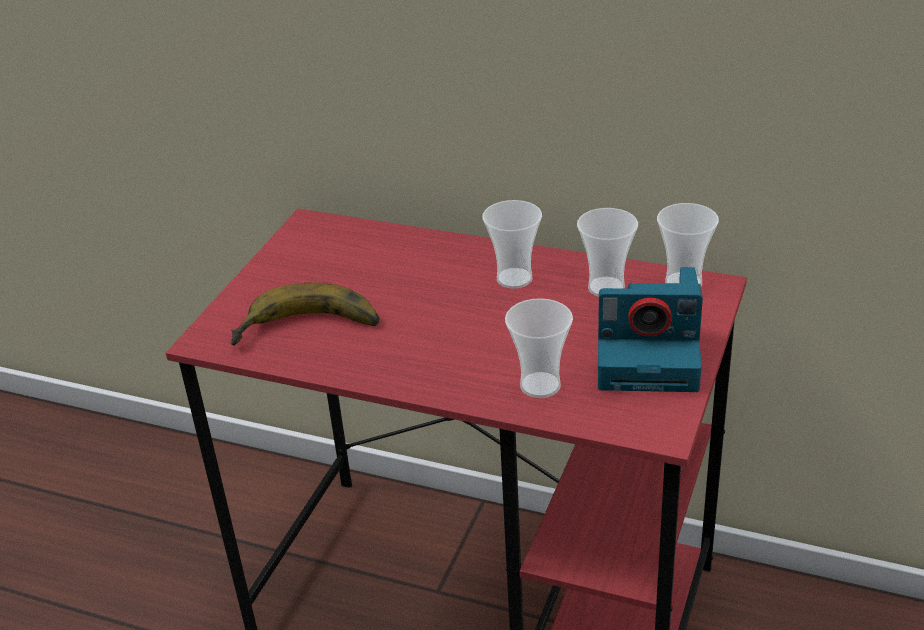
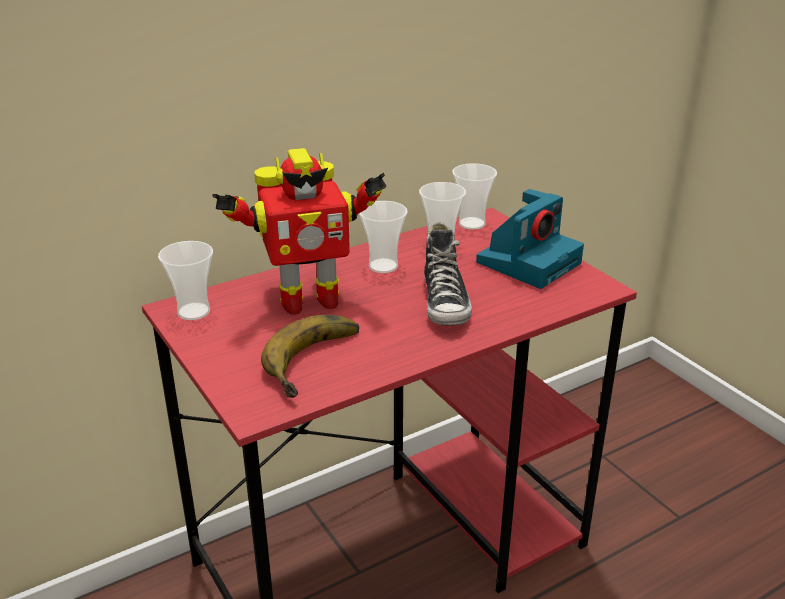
camera: 55 degrees left, 5 degrees down
cup [505,298,573,398] -> cup moved to [158,241,213,320]
none -> toy robot [212,148,387,315]
none -> shoe [424,222,472,326]

